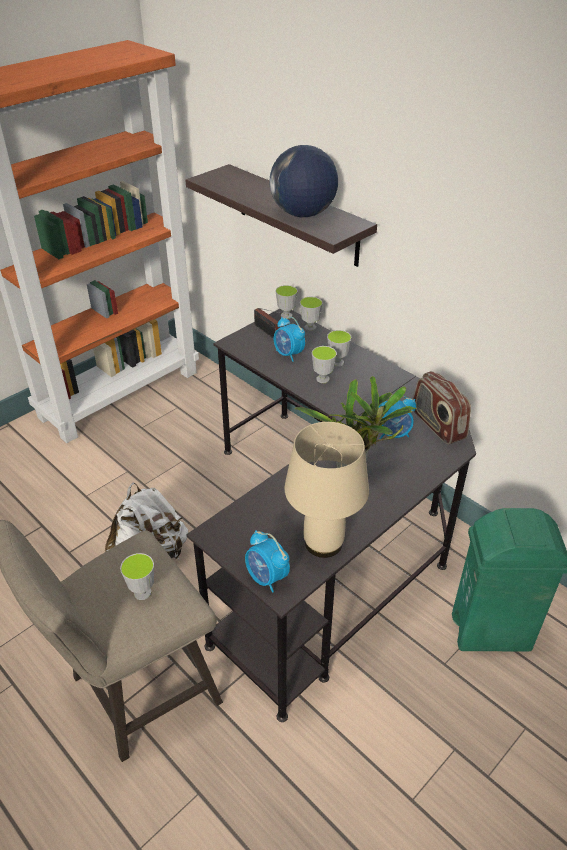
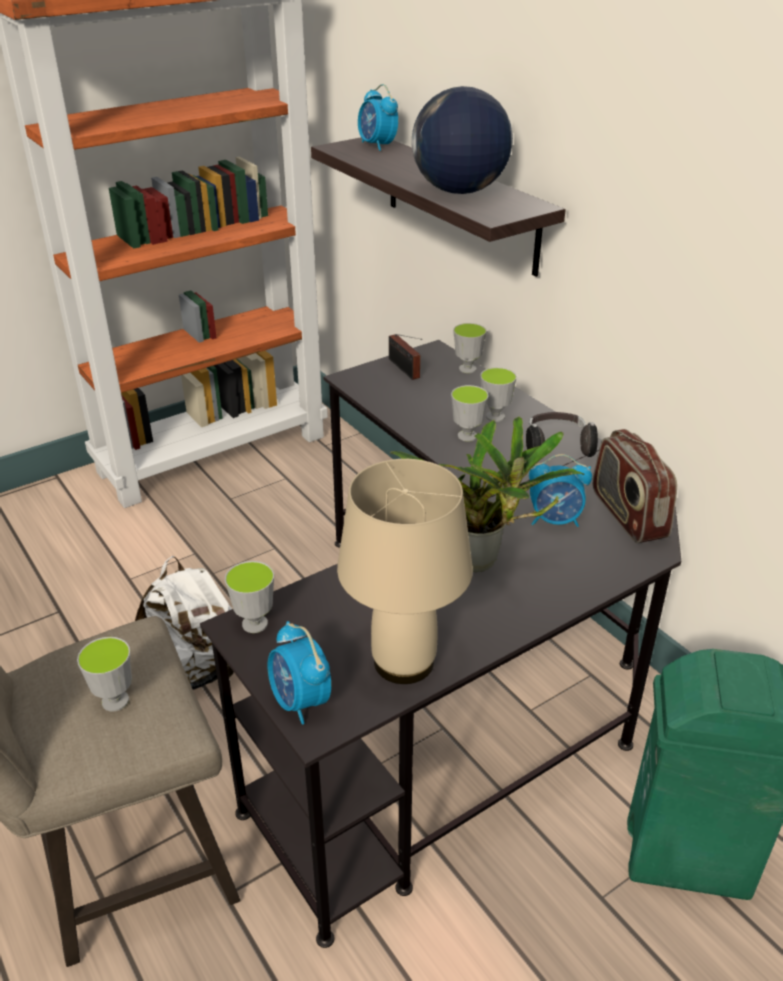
camera: 10 degrees right, 5 degrees down
alarm clock [274,317,305,362] -> alarm clock moved to [358,84,398,151]
cup [276,285,298,319] -> cup moved to [225,561,274,633]
none -> headphones [526,412,598,457]

